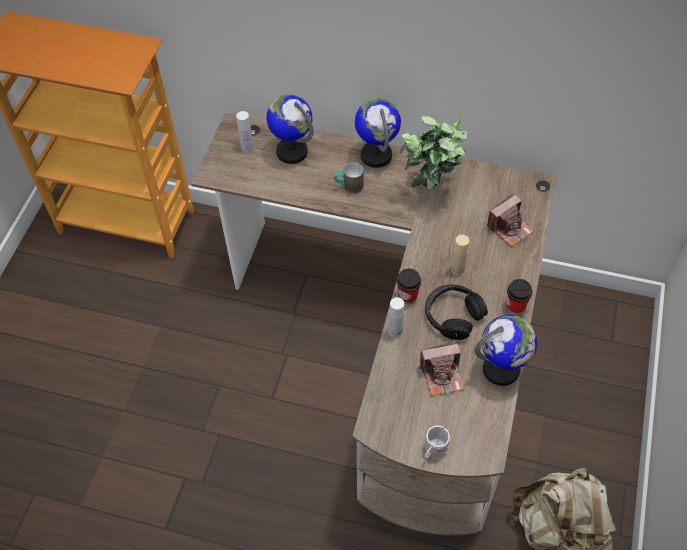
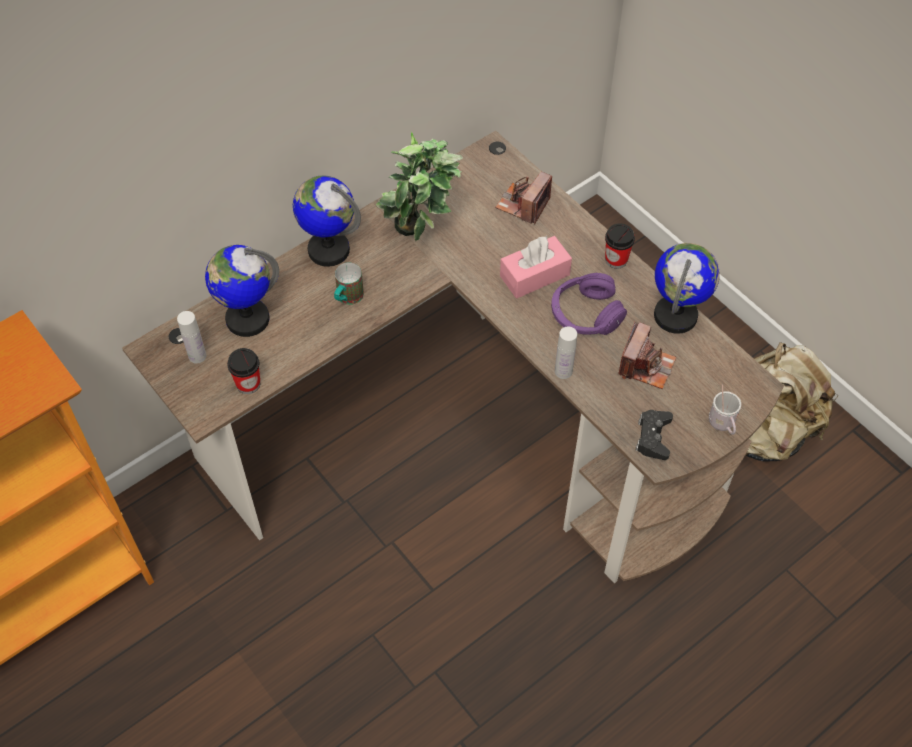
camera: 55 degrees left, 0 degrees up
cup [397,269,421,304] -> cup moved to [227,348,260,394]
black headphones [425,285,488,340] -> purple headphones [551,273,627,335]
beige bottle [451,235,469,275] -> pink tissue box [500,236,572,298]
camera [487,193,534,247] -> camera turned 150 degrees counterclockwise [495,172,552,225]
none -> black game controller [636,410,673,460]

